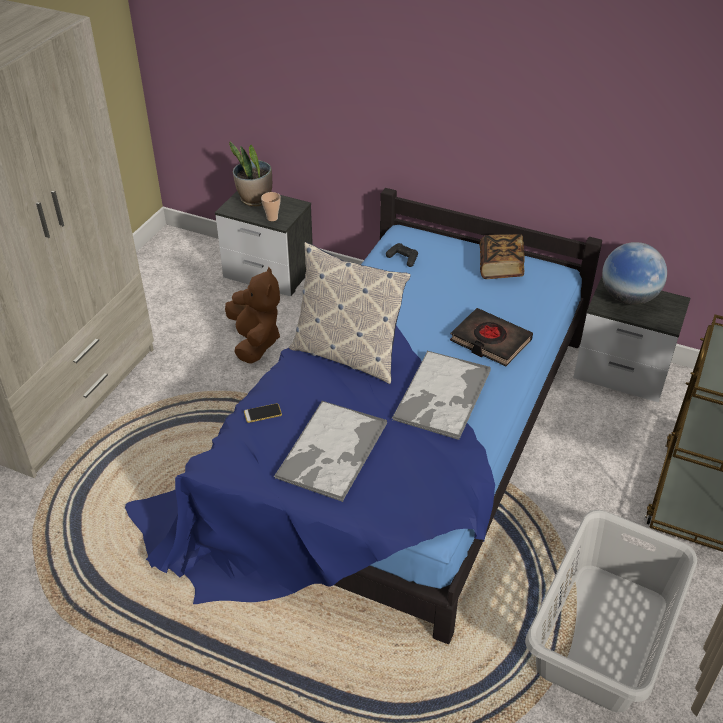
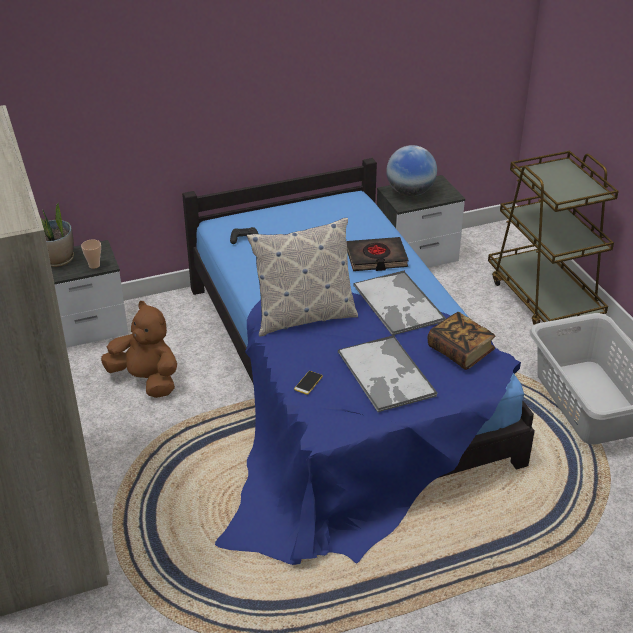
camera: 45 degrees left, 5 degrees down
book [480,234,525,279] -> book moved to [428,312,495,370]

